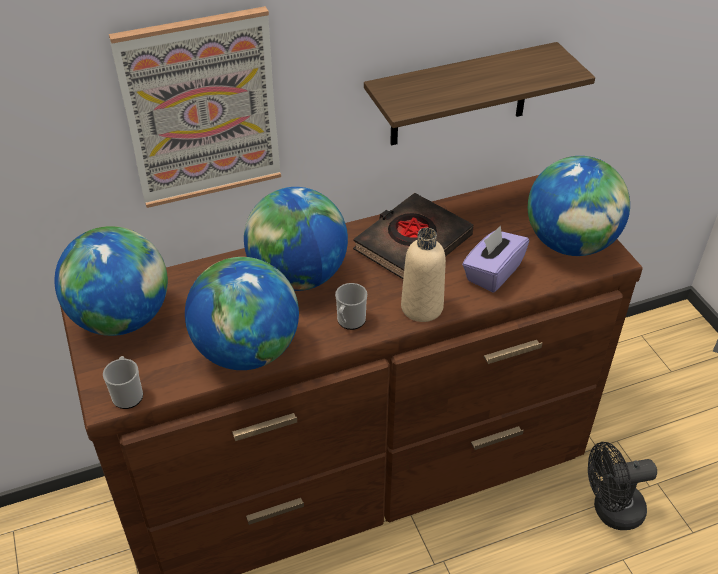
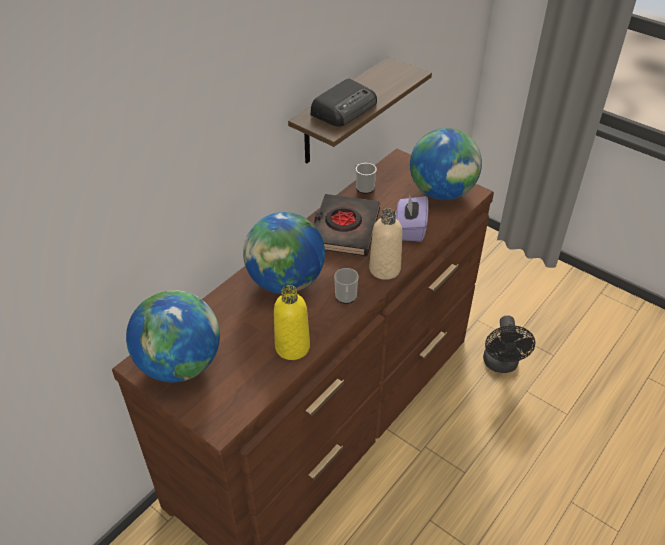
camera: 30 degrees left, 0 degrees up
mug [103,356,143,409] -> mug moved to [355,163,377,194]
picture [109,6,281,208] -> none
globe [185,257,299,370] -> yellow bottle [274,285,310,360]
black fan [588,442,657,530] -> black fan turned 45 degrees counterclockwise [483,315,535,373]
none -> radio [311,78,377,127]

